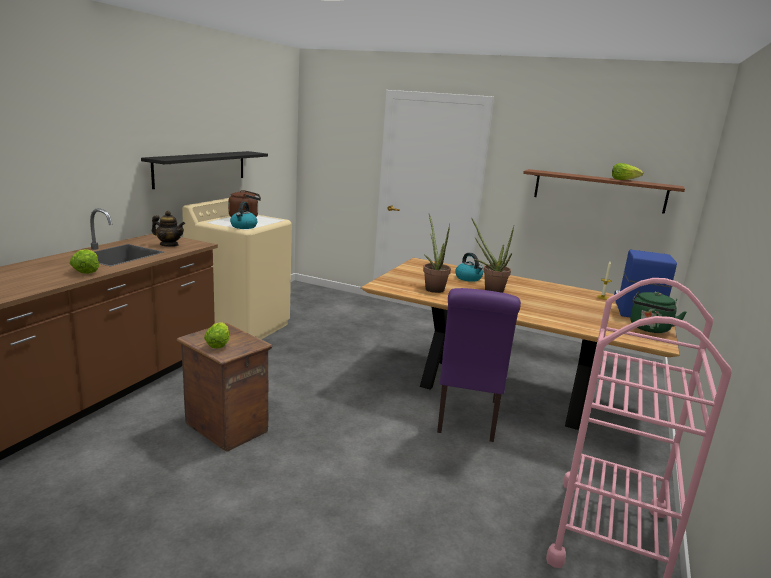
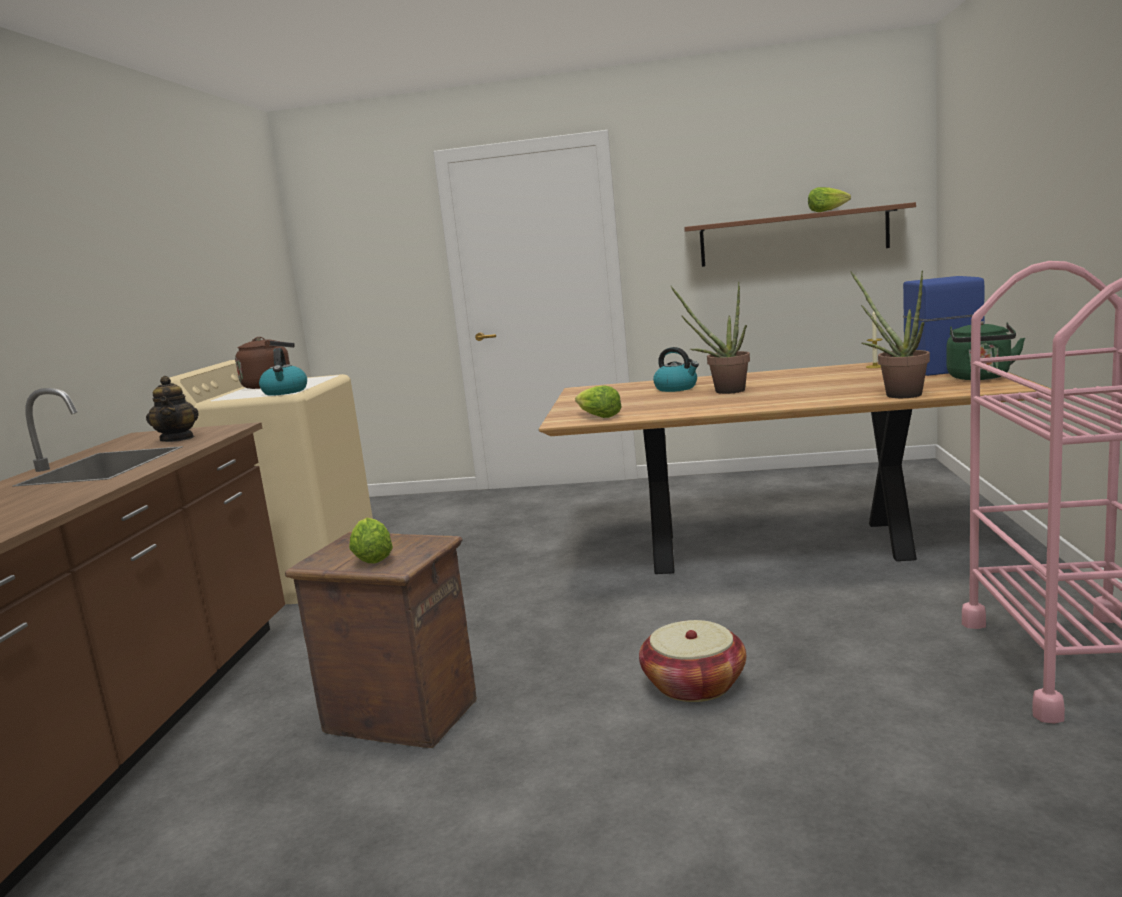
camera: 15 degrees left, 5 degrees down
lettuce [70,249,99,274] -> lettuce moved to [575,385,622,418]
black shelf [141,151,268,189] -> none
teapot [152,211,185,247] -> teapot turned 75 degrees clockwise [146,376,199,442]
potted plant [423,214,451,293] -> potted plant moved to [851,271,930,398]
purple chair [437,288,521,442] -> none
none -> basket [639,620,746,702]

